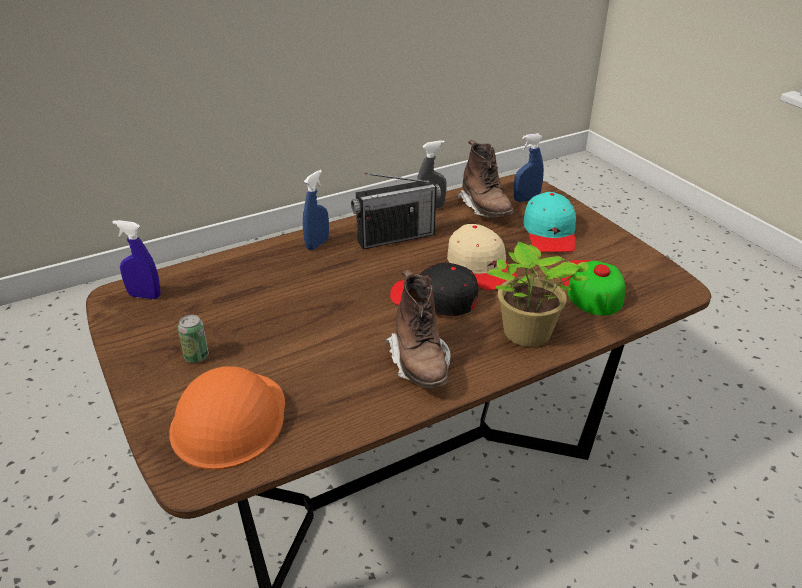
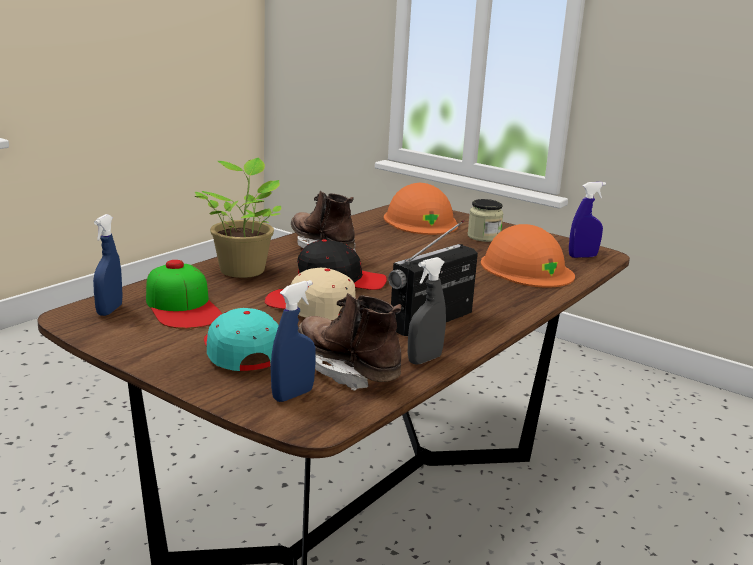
camera: 155 degrees right, 15 degrees down
can [178,315,209,363] -> jar [468,199,503,242]
blue spray bottle [303,170,329,250] -> blue spray bottle moved to [93,214,123,316]
none -> orange hard hat [481,224,575,288]

